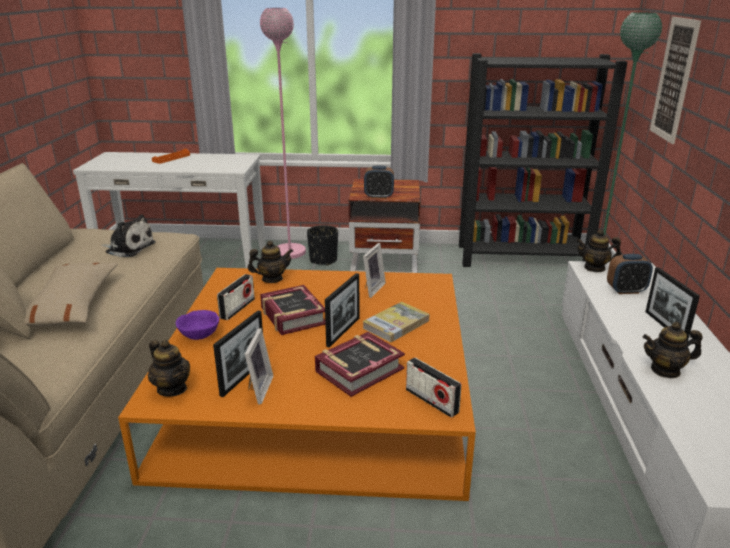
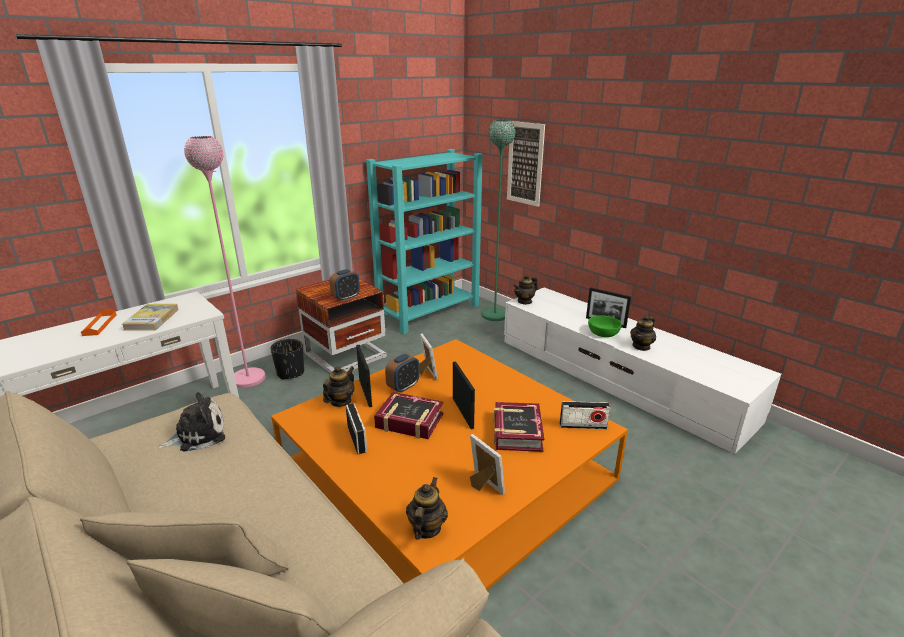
camera: 45 degrees left, 0 degrees up
beige pillow [24,262,118,326] -> none
teapot [148,340,190,397] -> teapot turned 75 degrees counterclockwise [406,477,448,540]
purple bowl [175,310,219,340] -> none
picture frame [213,311,263,397] -> picture frame moved to [356,345,372,407]
book [362,302,429,343] -> book moved to [121,304,179,331]
black bookcase [459,53,627,267] -> turquoise bookcase [366,149,483,334]
alarm clock [607,254,653,294] -> alarm clock moved to [385,354,420,393]
none -> green bowl [588,316,622,337]

